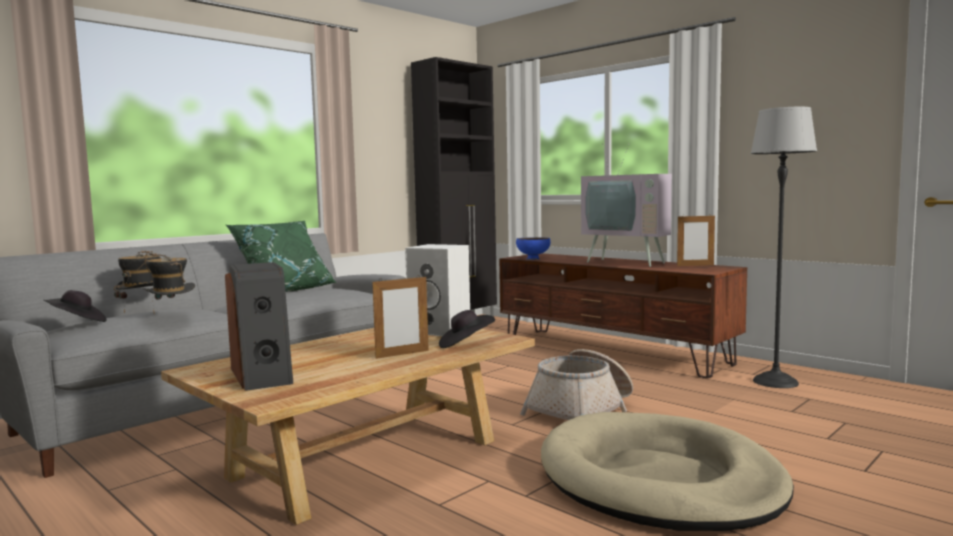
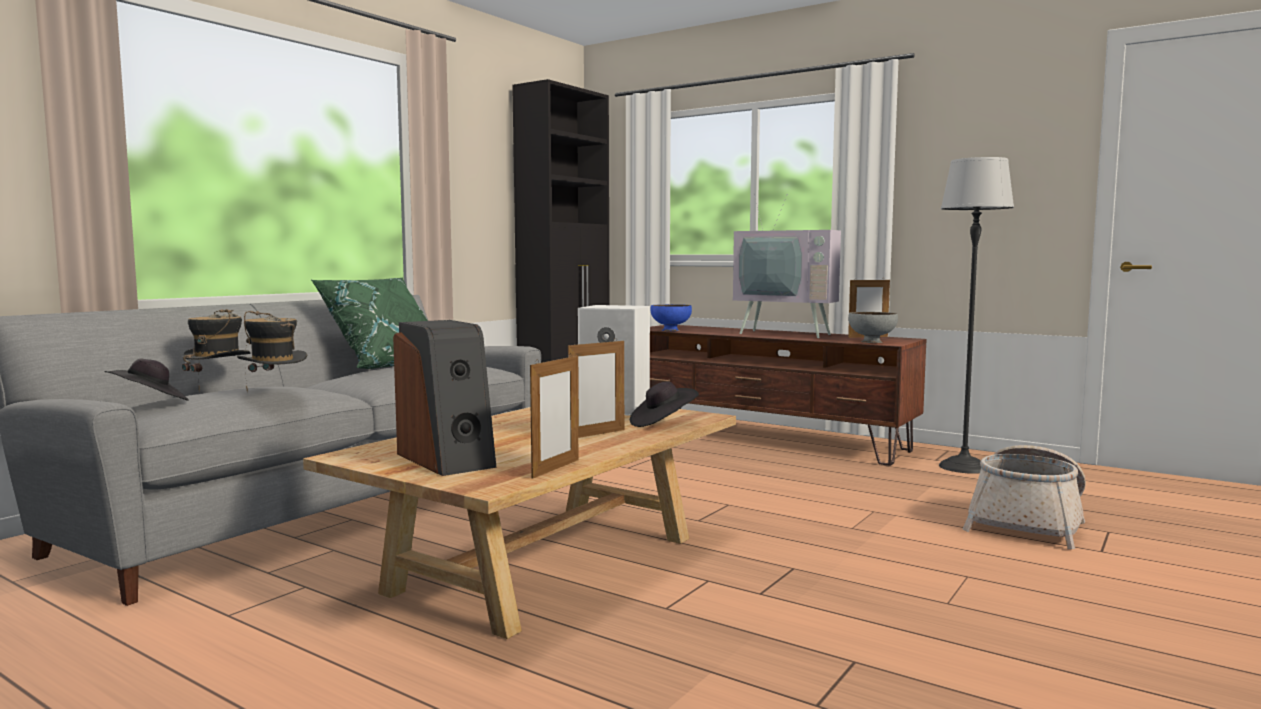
camera: 10 degrees left, 0 degrees up
basket [520,349,633,420] -> basket moved to [962,445,1086,549]
beige dog bed [541,412,794,531] -> none
none -> picture frame [530,353,578,479]
none -> grey bowl [848,312,898,343]

